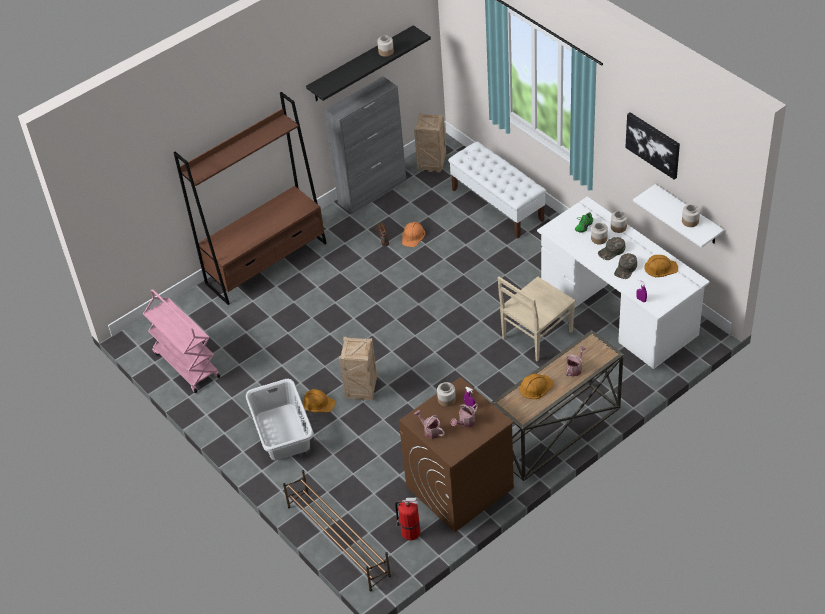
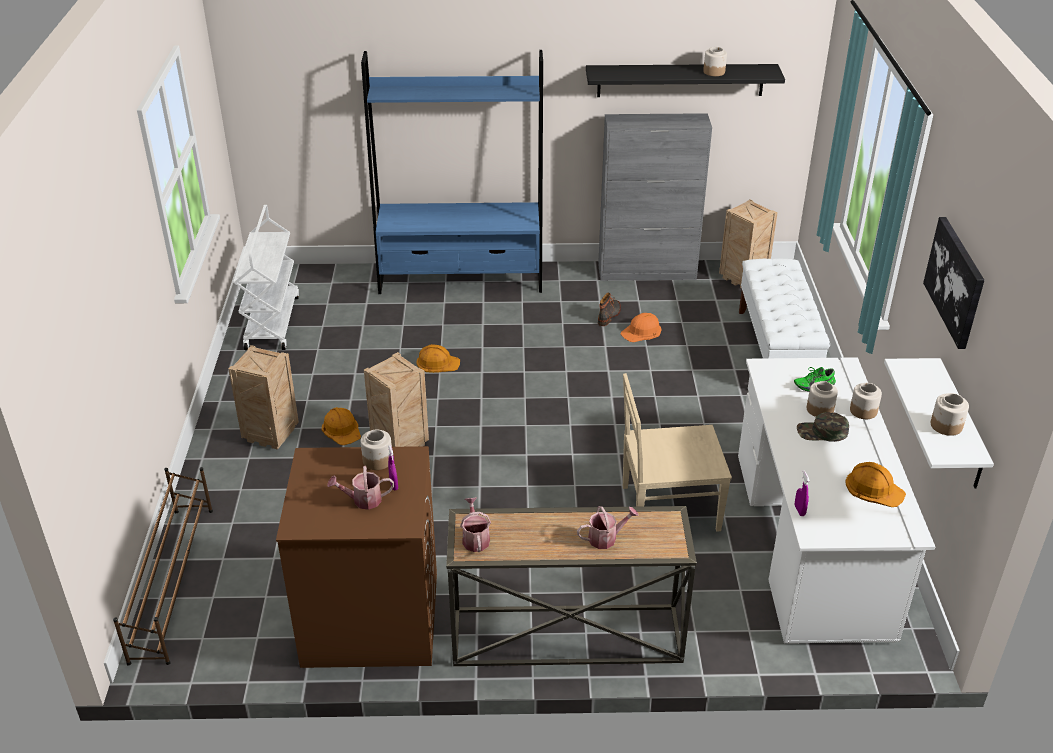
camera: 35 degrees right, 10 degrees down
pink cart [143,289,220,393] -> white cart [233,205,299,350]
brown bookcase [173,92,327,305] -> blue bookcase [361,50,543,294]
grey laundry basket [246,379,314,461] -> crate [228,345,299,450]
fire extinguisher [395,498,421,541] -> none
watering can [414,410,445,439] -> watering can moved to [460,497,491,552]
orange hard hat [520,374,554,399] -> orange hard hat moved to [416,344,460,373]
green cap [614,253,637,279] -> none

